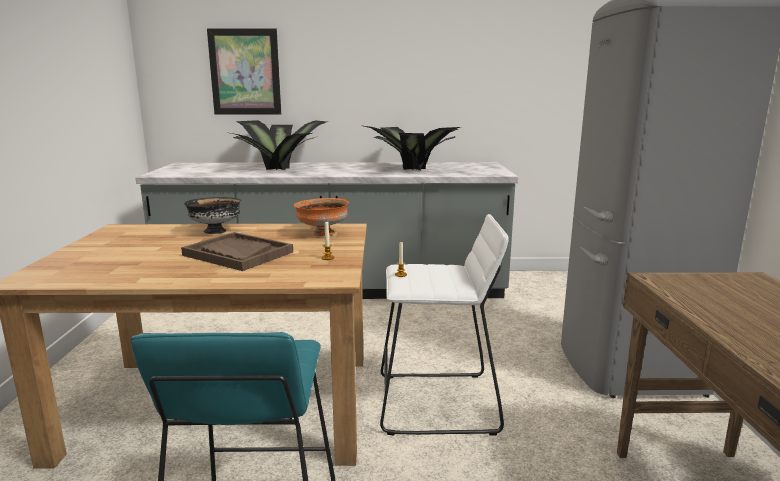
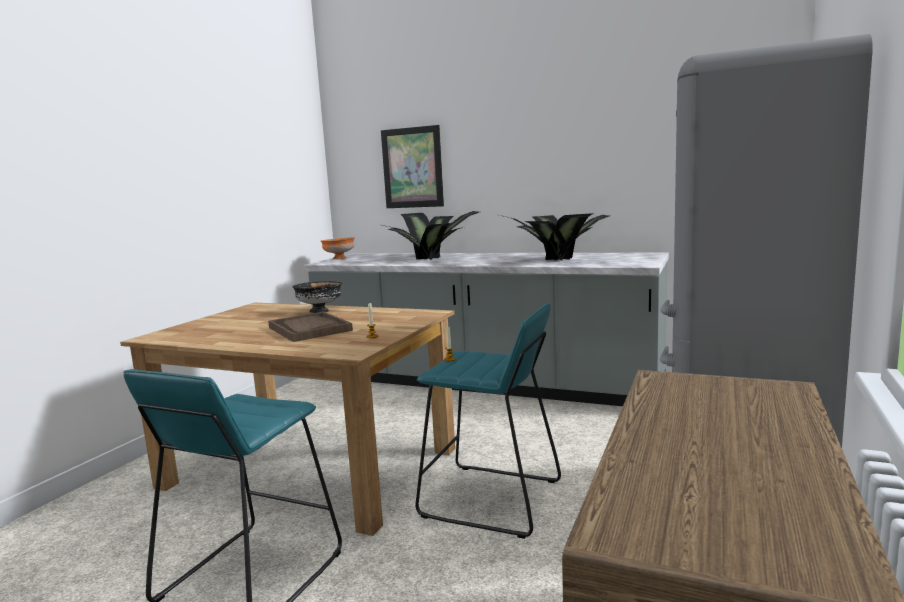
camera: 25 degrees right, 5 degrees down
orange bowl [294,198,349,236] -> orange bowl moved to [321,237,355,259]
white stool [380,214,509,436] -> turquoise stool [415,304,561,539]

